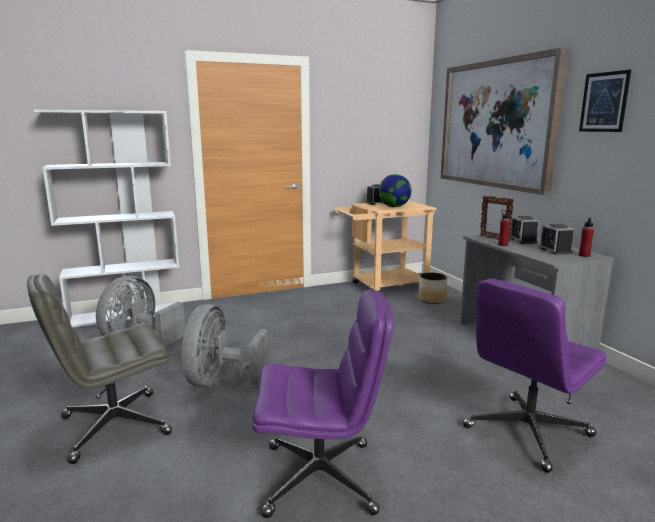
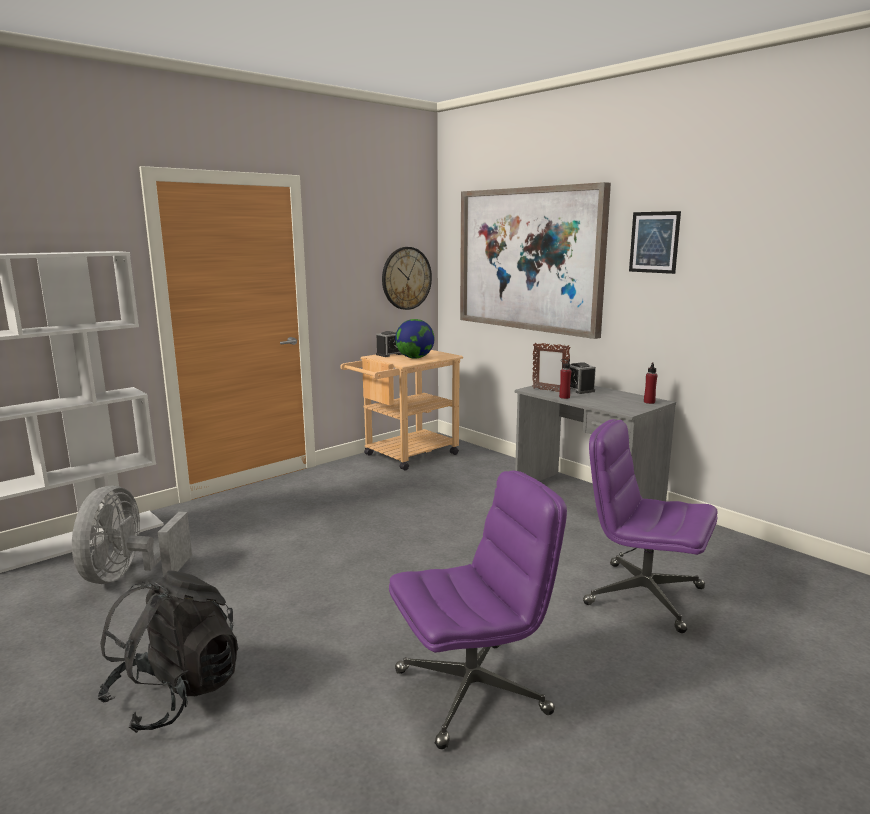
camera: 20 degrees left, 0 degrees up
grey office chair [27,273,172,464] -> black backpack [97,571,238,733]
grey fan [182,304,269,387] -> none
planter [418,272,447,304] -> none
purple office chair [463,278,607,473] -> purple office chair turned 90 degrees clockwise [583,419,718,633]
alarm clock [539,224,574,255] -> none
none -> wall clock [382,247,432,310]

